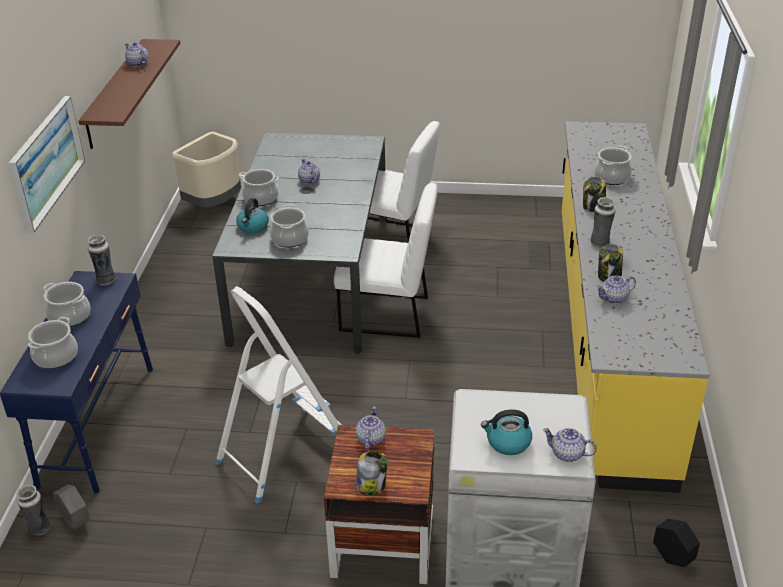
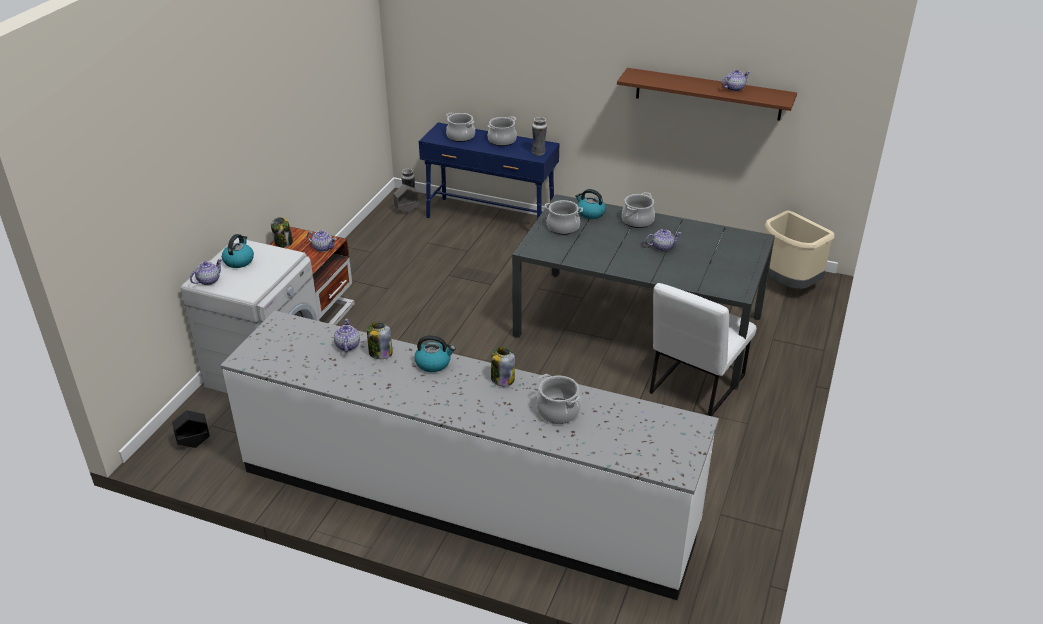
camera: 105 degrees right, 0 degrees up
picture [9,96,85,233] -> none
white step ladder [215,286,342,503] -> none
white chair [334,183,438,338] -> none
yellow counter [562,121,710,493] -> white counter [220,310,719,600]
vase [590,197,615,248] -> kettle [415,335,456,372]

